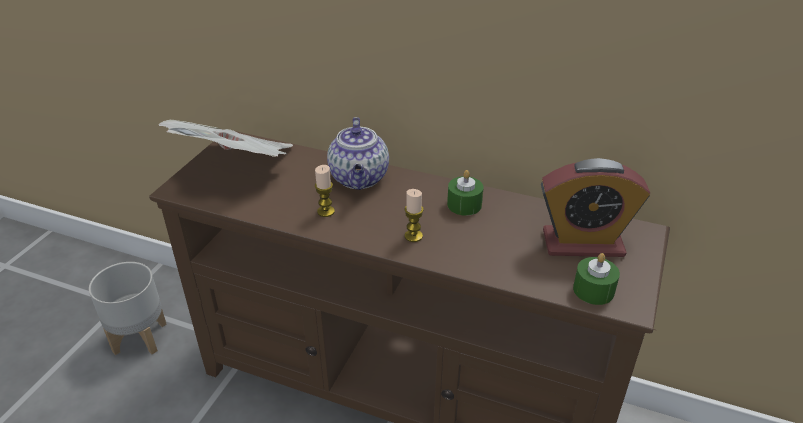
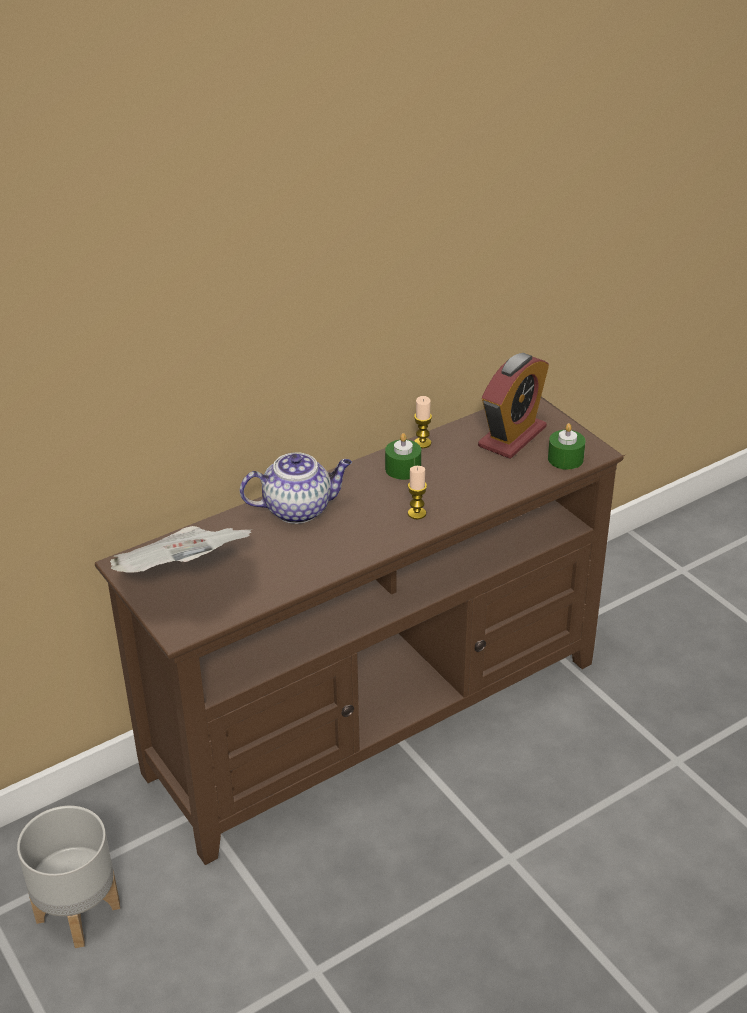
camera: 55 degrees left, 0 degrees up
candle [315,165,335,217] -> candle moved to [414,396,432,448]
teapot [327,117,389,190] -> teapot turned 45 degrees counterclockwise [240,452,352,524]

